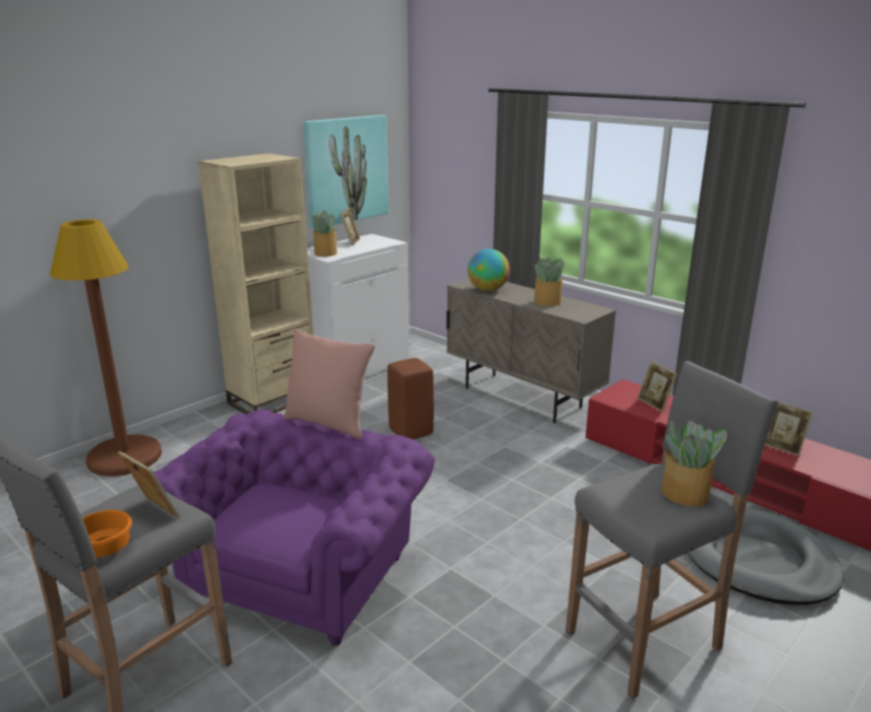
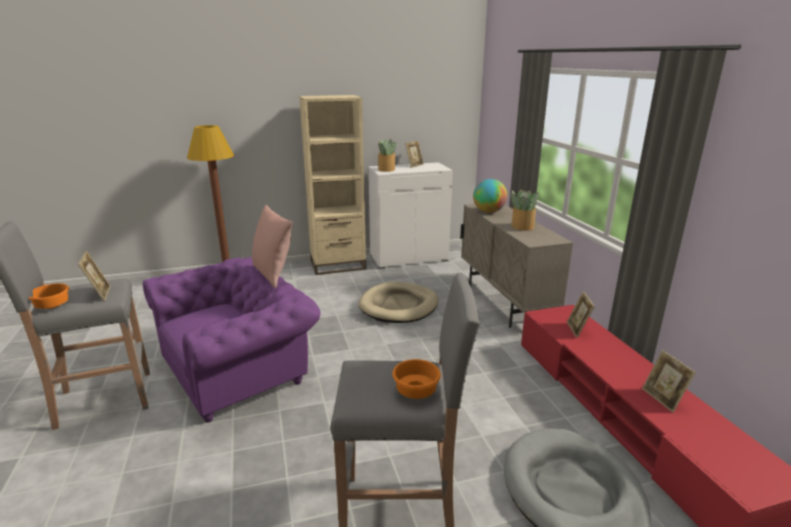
camera: 30 degrees right, 0 degrees up
picture [303,115,389,228] -> none
brown stool [387,358,434,439] -> beige dog bed [358,282,438,323]
potted plant [662,420,727,506] -> orange bowl [392,359,441,399]

